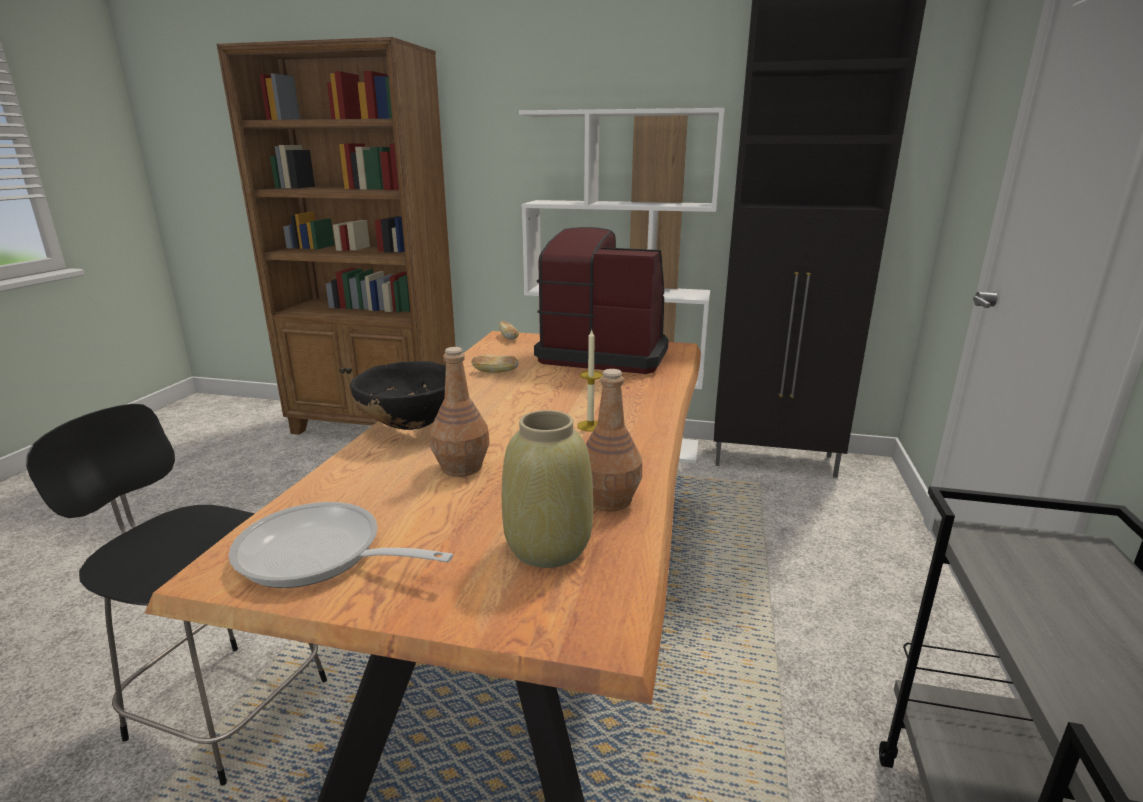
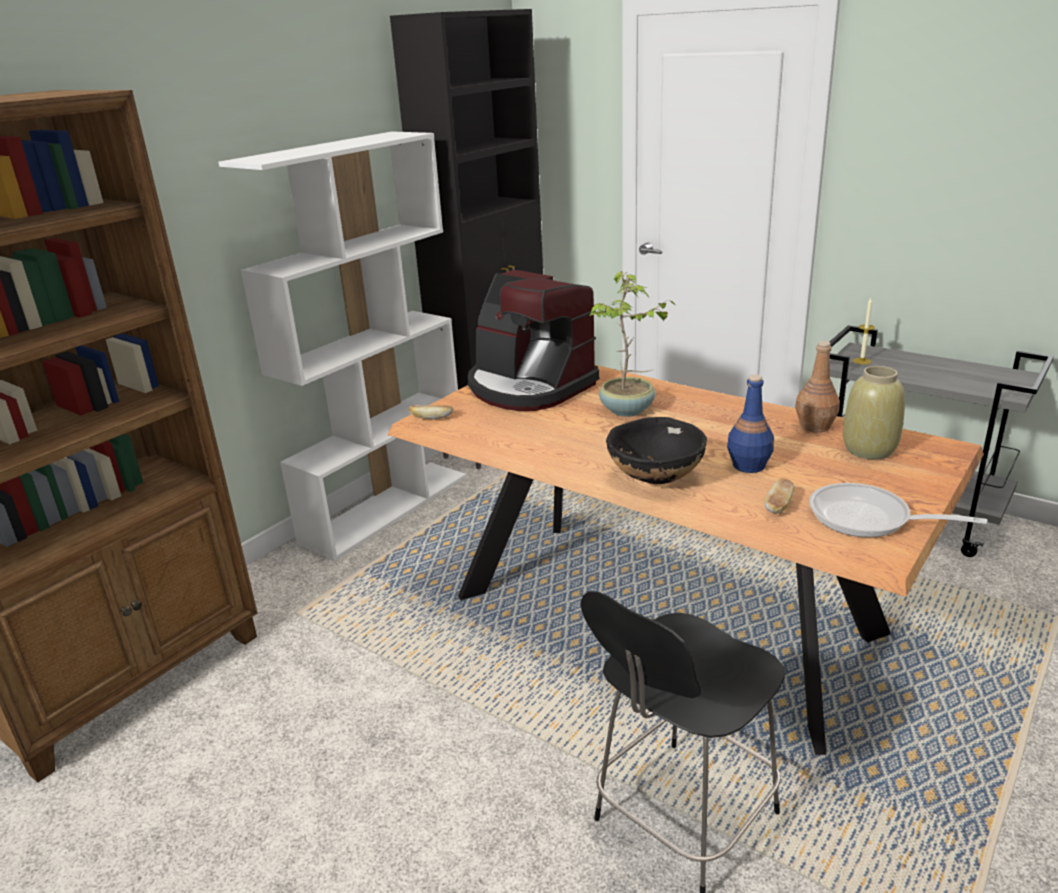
camera: 65 degrees left, 5 degrees up
frying pan [229,502,453,588] -> frying pan turned 75 degrees clockwise [809,483,987,538]
brown bottle [430,347,490,477] -> blue bottle [727,374,774,473]
bread [471,355,519,373] -> bread moved to [764,478,795,514]
coffee machine [534,227,669,374] -> coffee machine turned 90 degrees counterclockwise [467,270,599,411]
candle [577,329,603,432] -> candle moved to [853,298,875,365]
none -> potted plant [589,271,676,417]

